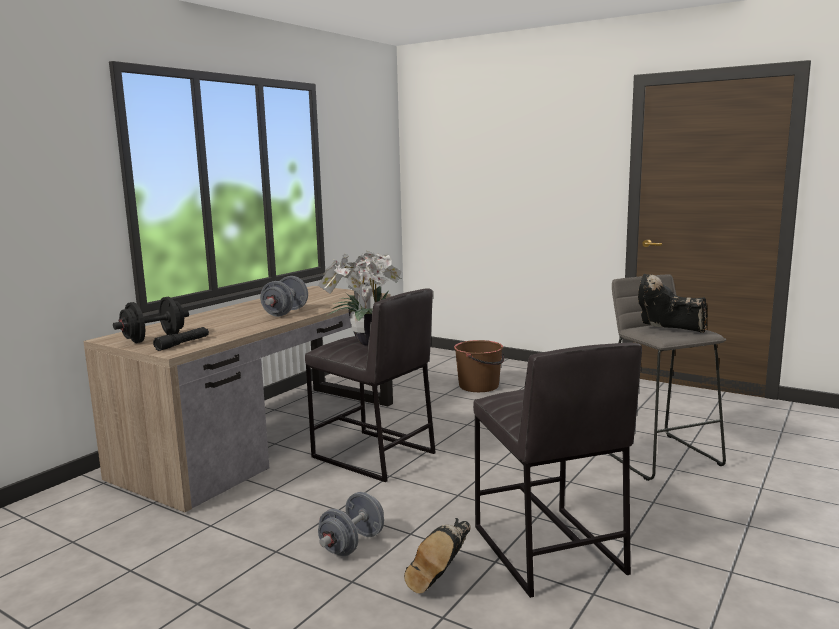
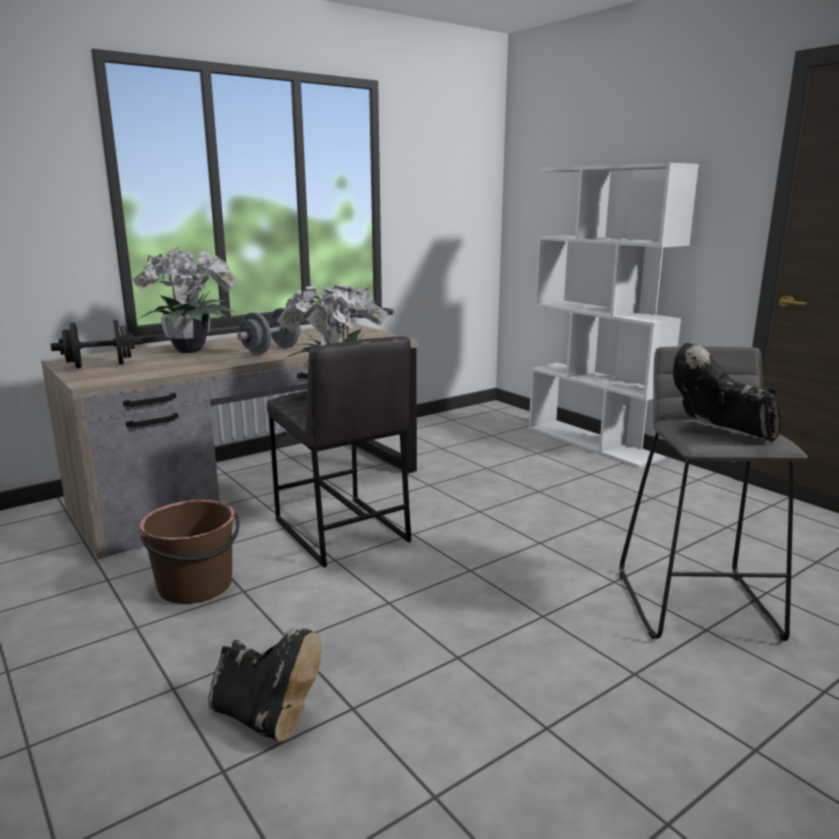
camera: 20 degrees right, 5 degrees up
black flashlight [153,327,209,351] -> none
grey dumbbell [318,492,384,556] -> none
black boot [404,518,470,593] -> black boot turned 105 degrees counterclockwise [208,627,321,742]
brown bucket [454,340,504,392] -> brown bucket moved to [139,500,240,604]
grey stool [473,342,642,598] -> none
none -> potted plant [132,247,239,353]
none -> white bookcase [529,163,699,468]

